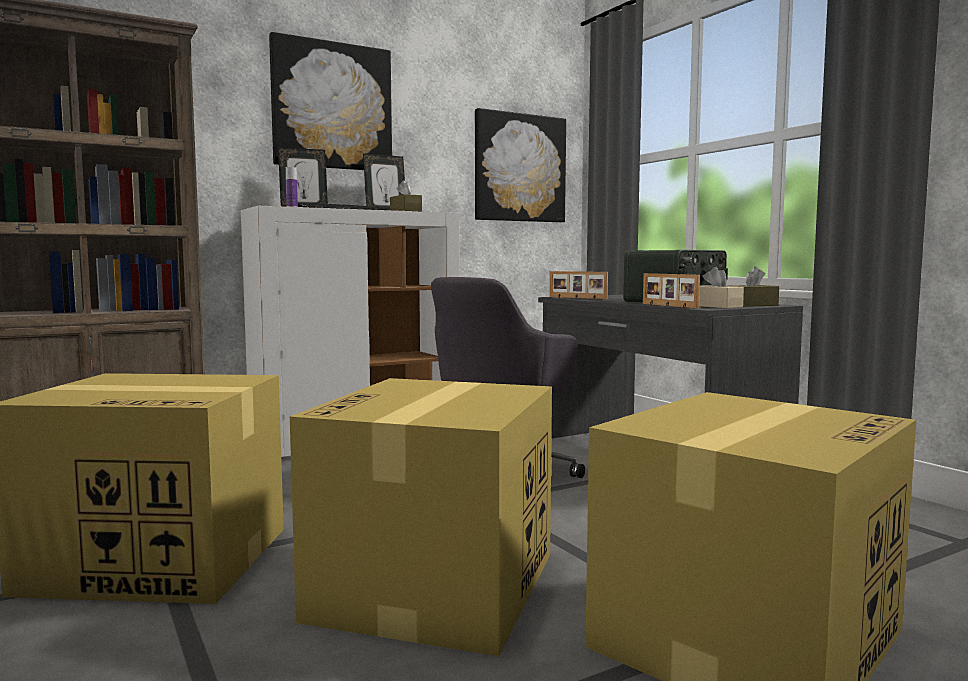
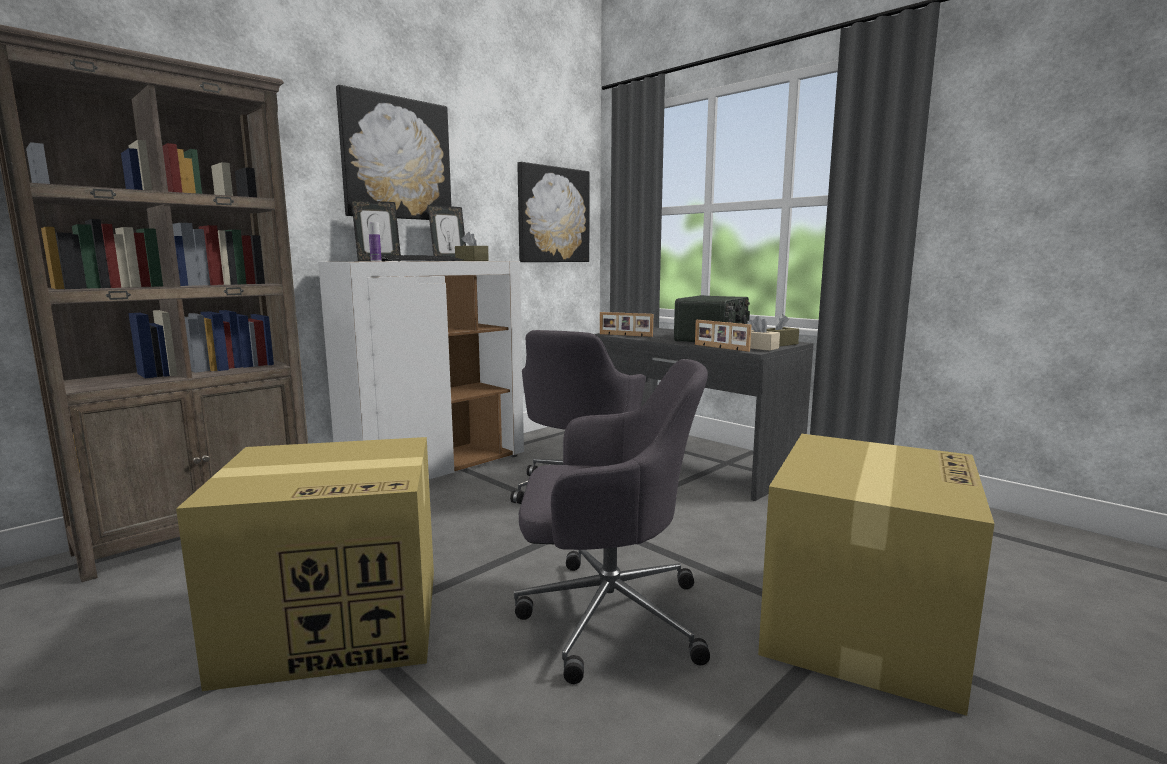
camera: 15 degrees left, 5 degrees up
cardboard box [290,378,552,656] -> grey office chair [514,359,710,684]

